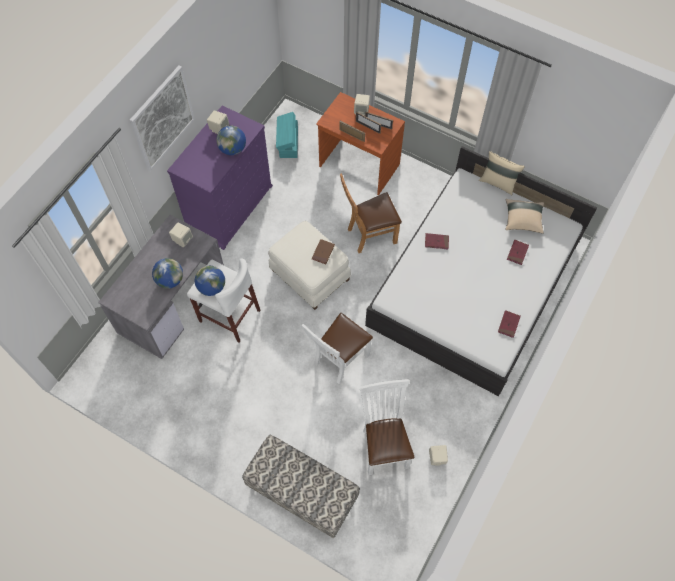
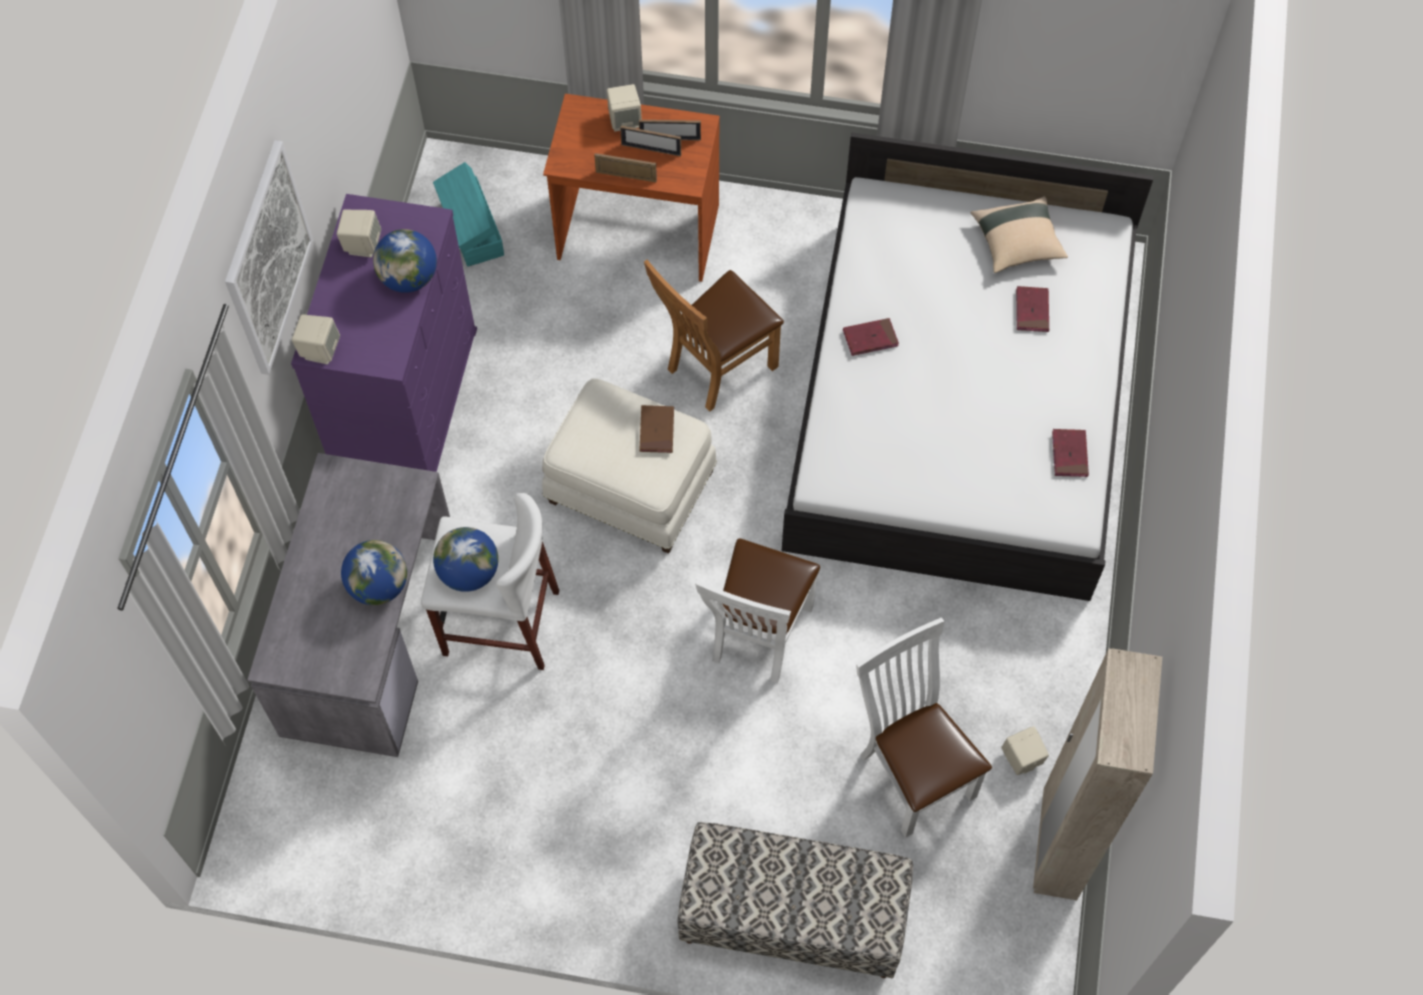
camera: 20 degrees left, 0 degrees up
beige speaker [169,223,193,248] -> beige speaker moved to [292,314,340,364]
beige pillow [479,151,525,195] -> none
none -> beige wardrobe [1033,648,1162,900]

